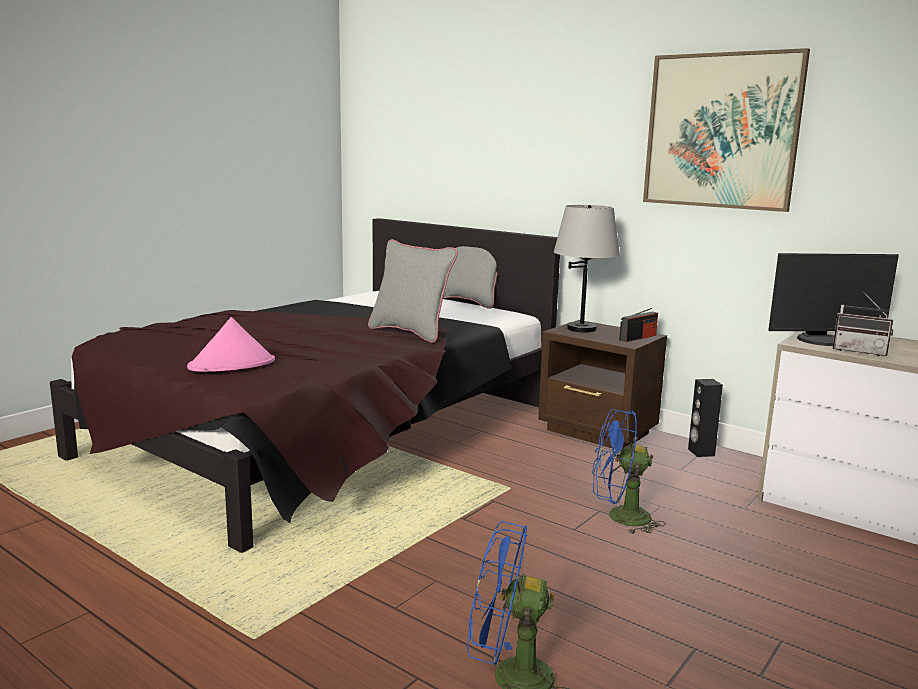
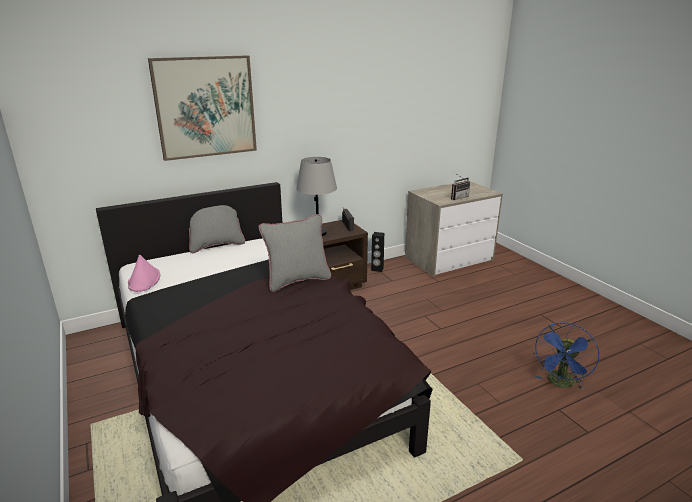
camera: 65 degrees left, 10 degrees up
pink hat [187,317,275,372] -> pink hat moved to [128,254,160,292]
blue fan [592,409,666,535] -> none
picture [643,48,810,212] -> picture moved to [148,55,257,161]
monitor [768,253,899,346] -> none

